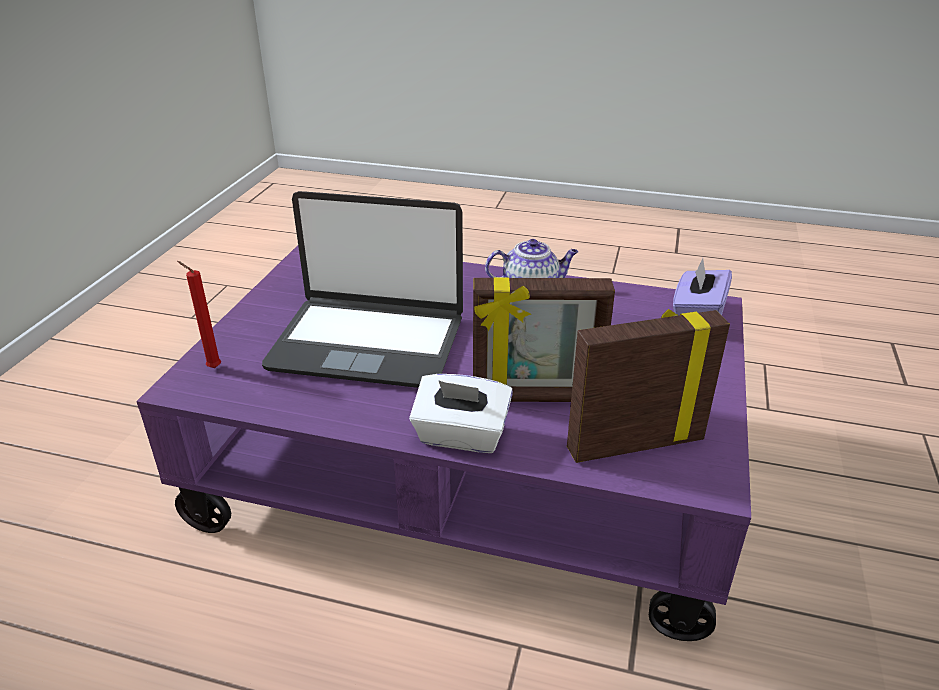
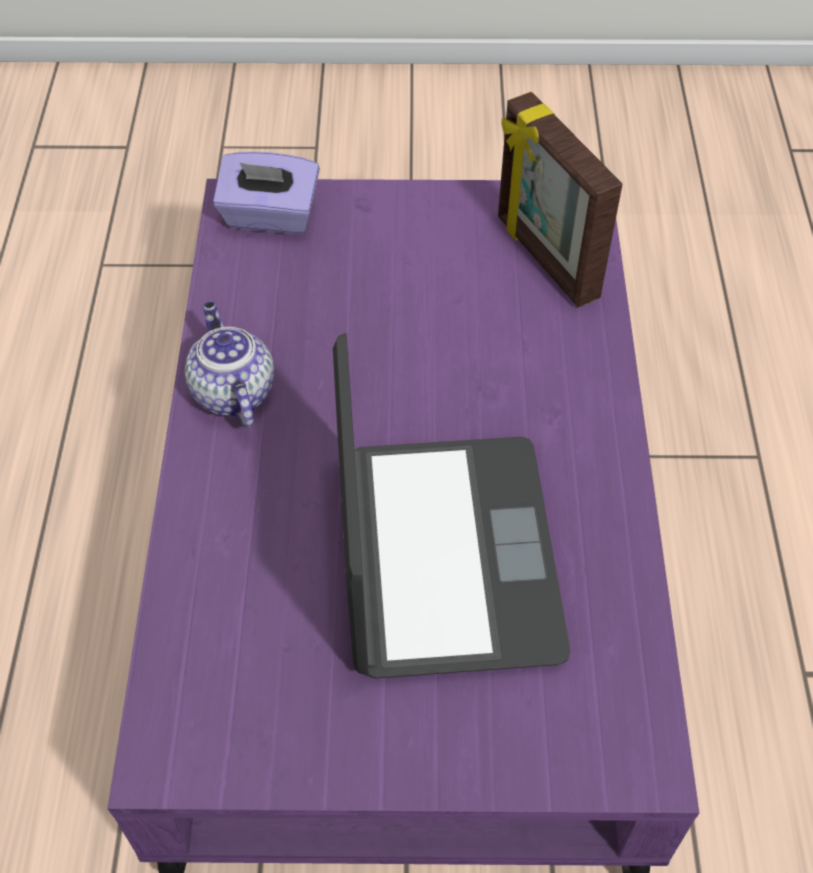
camera: 105 degrees left, 20 degrees up
red candle [177,261,221,368] -> none
white tissue box [409,374,513,453] -> none
picture frame [473,277,615,402] -> none

